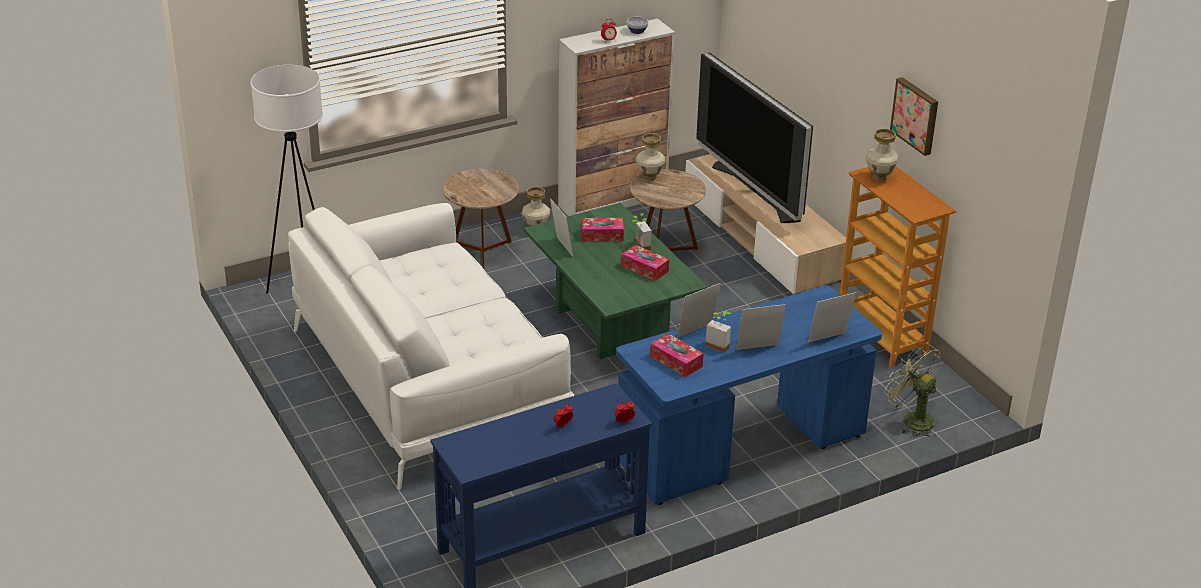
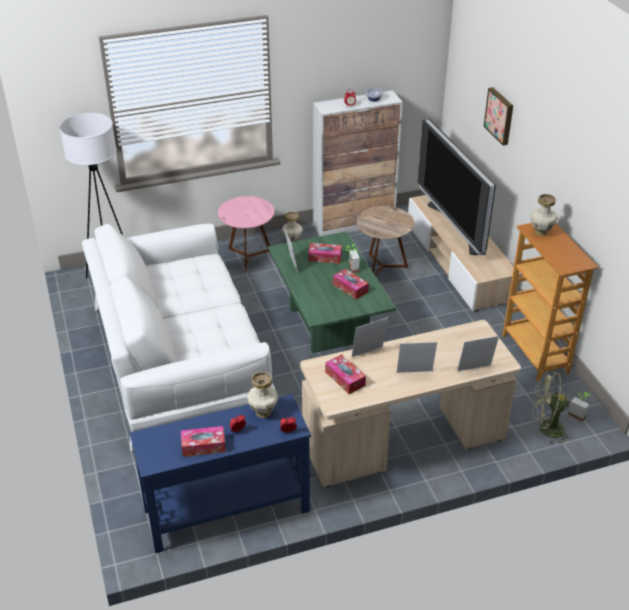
camera: 10 degrees right, 5 degrees up
brown side table [443,169,519,269] -> pink side table [218,196,275,272]
blue desk [616,286,882,505] -> beige desk [300,320,521,487]
vase [636,133,666,181] -> vase moved to [247,372,279,418]
potted plant [705,311,731,353] -> potted plant moved to [568,392,590,422]
green fan [884,343,941,438] -> green fan turned 45 degrees counterclockwise [531,371,573,445]
picture [890,77,938,156] -> picture moved to [484,87,513,146]
none -> tissue box [181,426,226,457]

